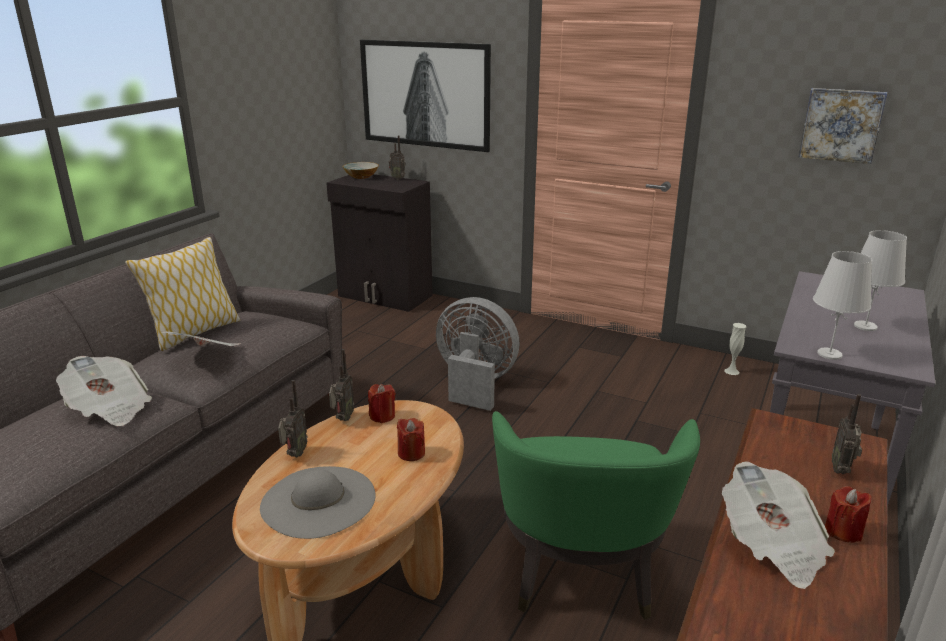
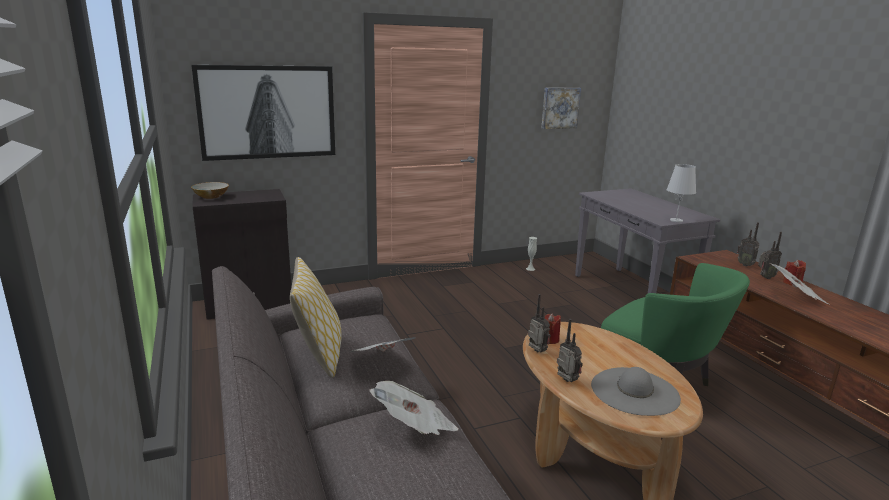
camera: 50 degrees left, 5 degrees down
radio [389,135,405,180] -> radio moved to [758,232,782,279]
red candle [397,418,425,461] -> none
grey fan [436,297,520,411] -> none
white table lamp [854,230,907,331] -> none

